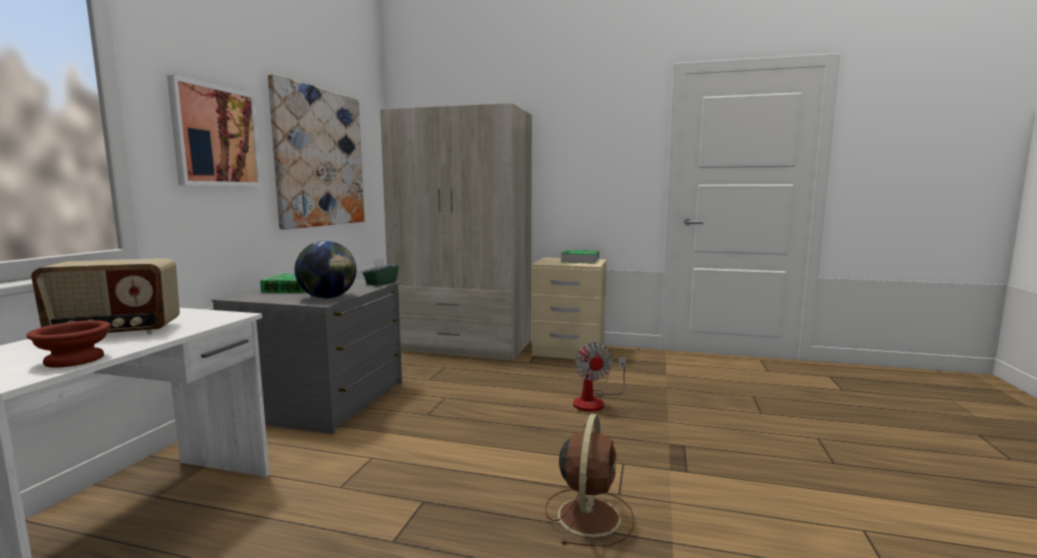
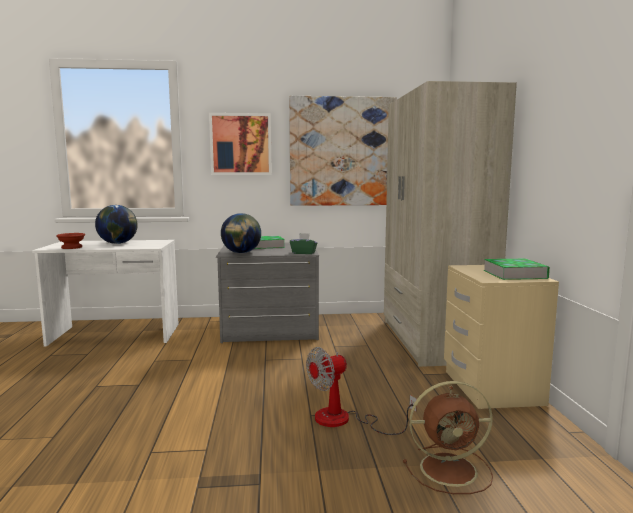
camera: 70 degrees right, 0 degrees up
radio [31,258,180,334] -> globe [95,205,138,244]
brown fan [545,414,635,546] -> brown fan moved to [403,381,493,494]

